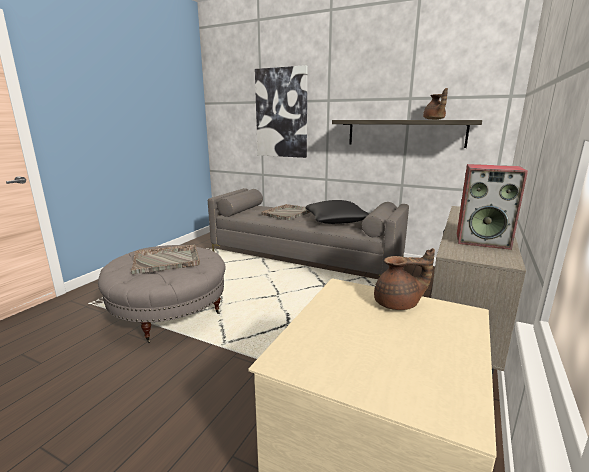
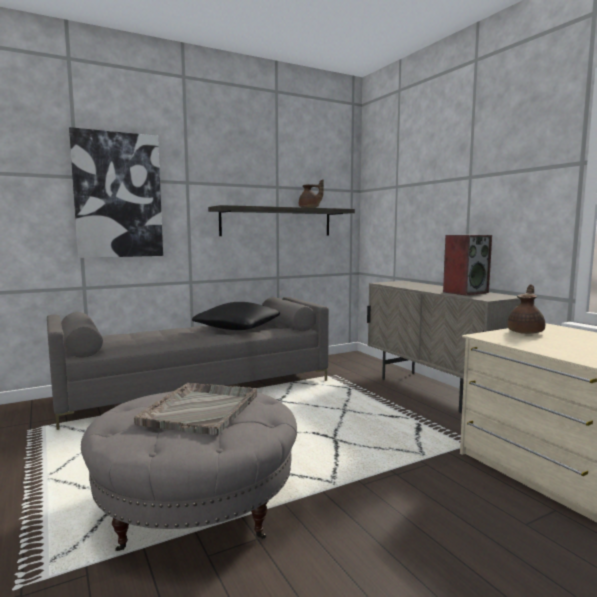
camera: 55 degrees left, 10 degrees down
grey tray [261,204,310,220] -> none

